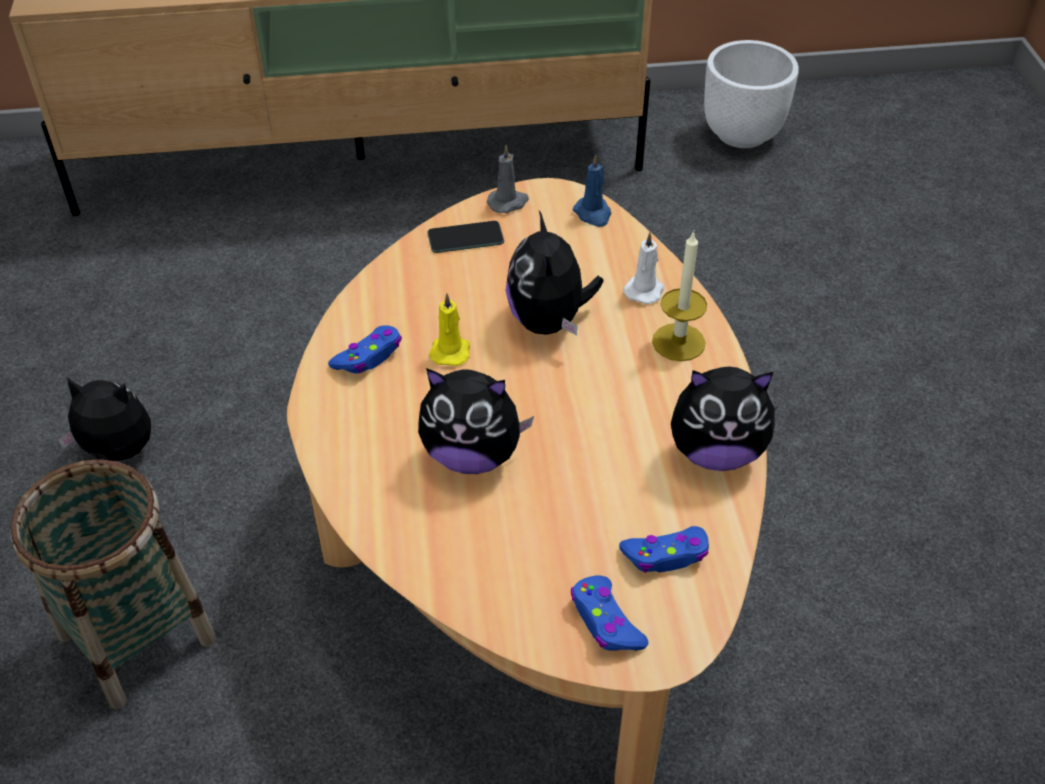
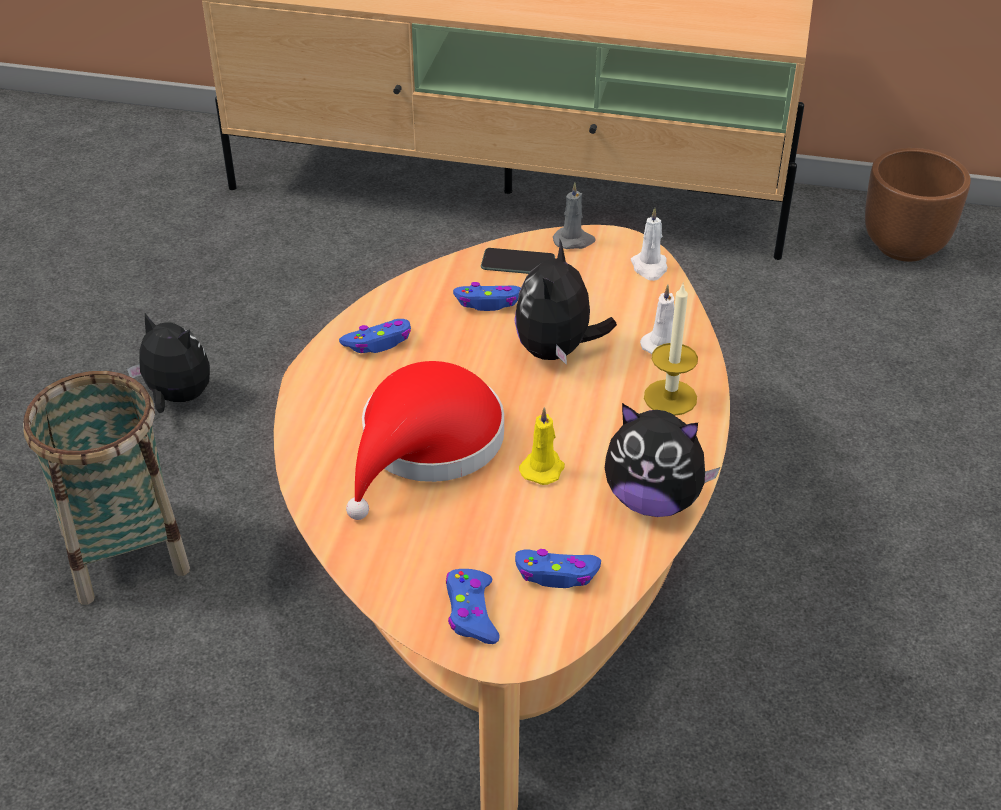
camera: 20 degrees right, 5 degrees down
plush toy [418,368,534,474] -> red hat [346,361,504,520]
yellow candle [429,293,470,366] -> yellow candle moved to [519,407,565,485]
blue candle [573,154,611,227] -> white candle [631,207,667,281]
white planter [704,40,799,148] -> brown planter [865,148,971,262]
none -> blue game controller [453,282,521,311]

